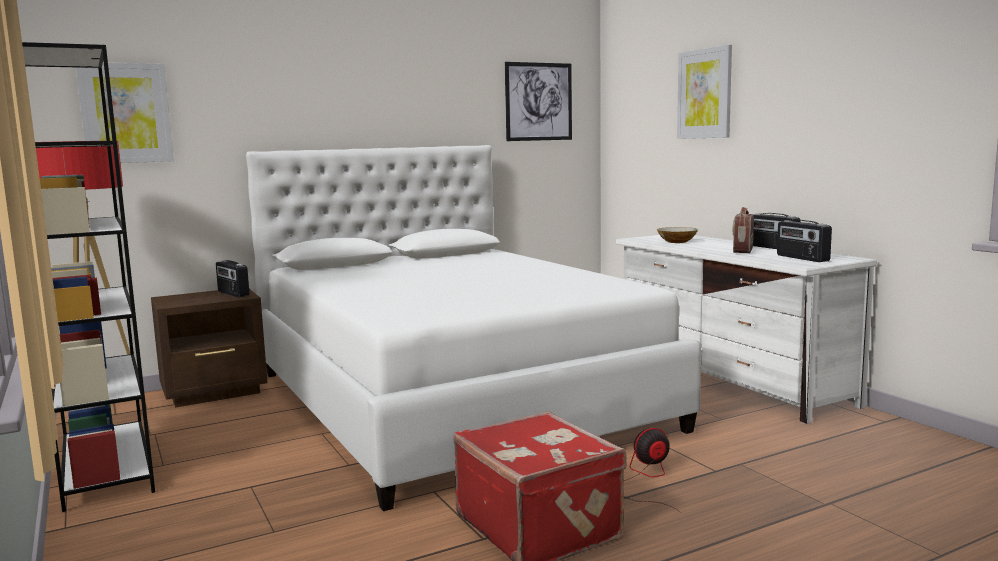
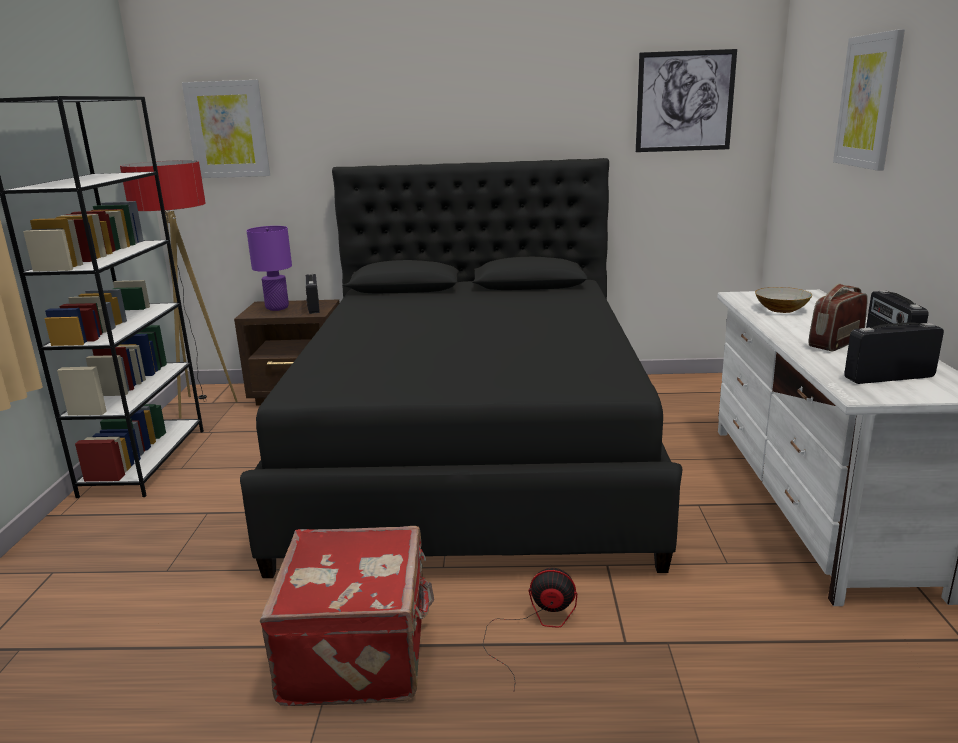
camera: 30 degrees right, 10 degrees up
white bed [246,145,701,511] -> black bed [240,158,683,578]
radio [777,220,832,262] -> radio turned 75 degrees clockwise [844,322,944,384]
none -> purple table lamp [246,226,292,311]

